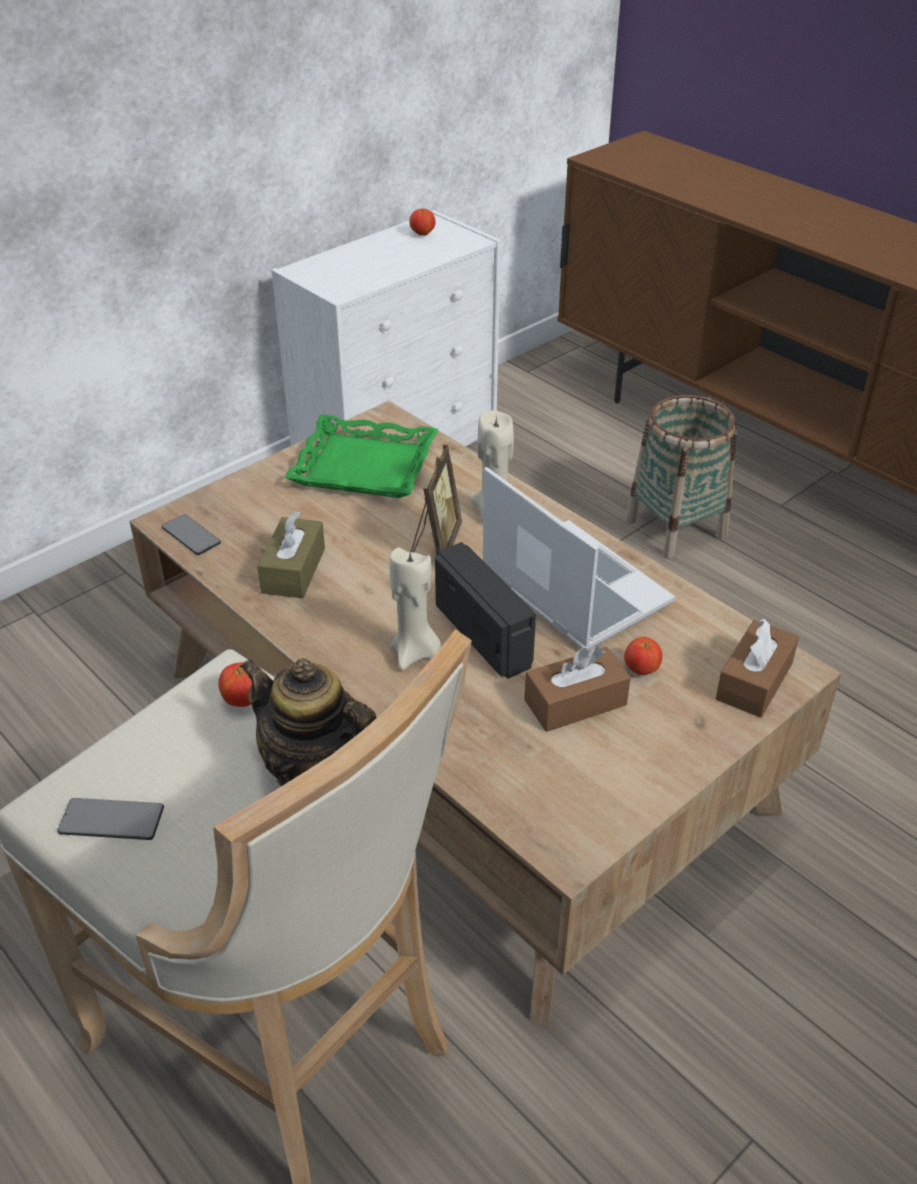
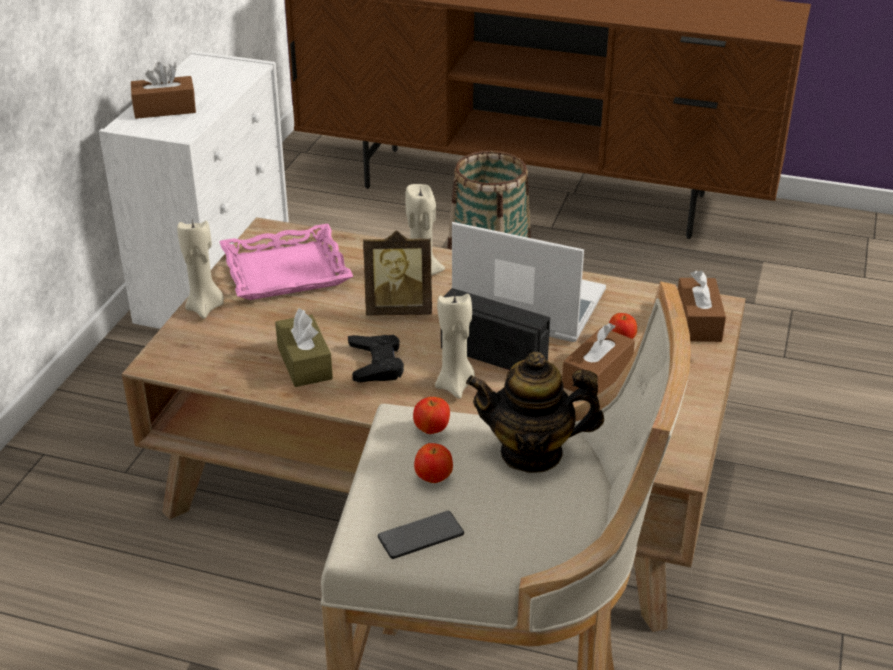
camera: 30 degrees left, 5 degrees down
phone [162,514,221,555] -> none
green tray [284,414,438,498] -> pink tray [219,224,354,300]
apple [409,208,435,236] -> apple moved to [414,443,453,483]
picture frame [411,445,462,556] -> picture frame turned 105 degrees clockwise [363,230,432,316]
none -> brown tissue box [131,62,196,119]
none -> beige candle [177,220,224,319]
none -> black game controller [348,335,404,383]

